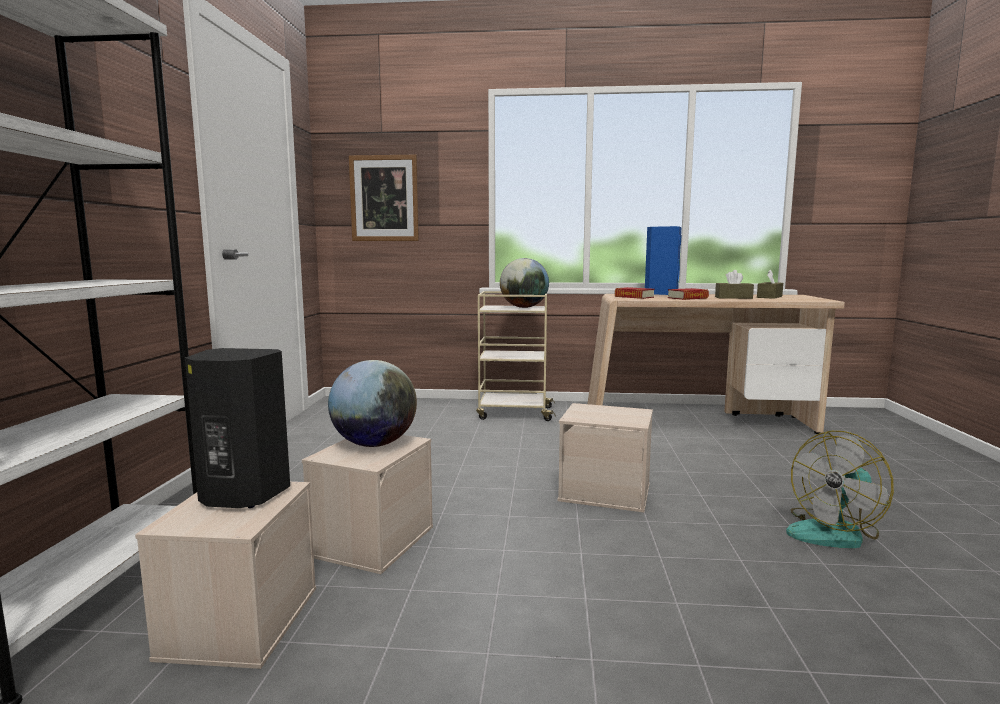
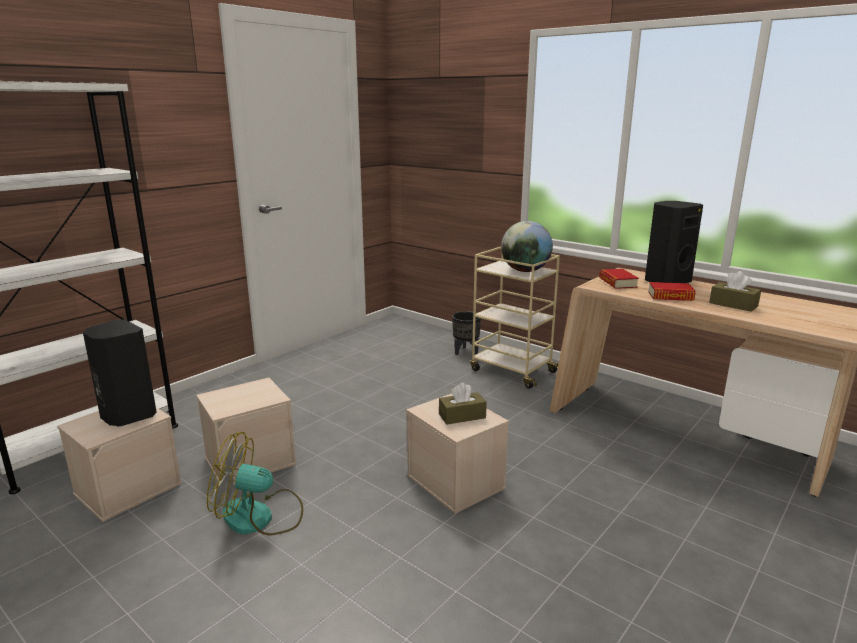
camera: 35 degrees right, 10 degrees up
globe [328,360,417,447] -> none
picture [349,155,419,241] -> none
blue speaker [645,226,681,295] -> black speaker [645,201,703,283]
brown tissue box [757,269,783,299] -> brown tissue box moved to [439,382,487,425]
fan [786,431,894,548] -> fan moved to [207,432,303,535]
none -> black planter [452,311,481,355]

